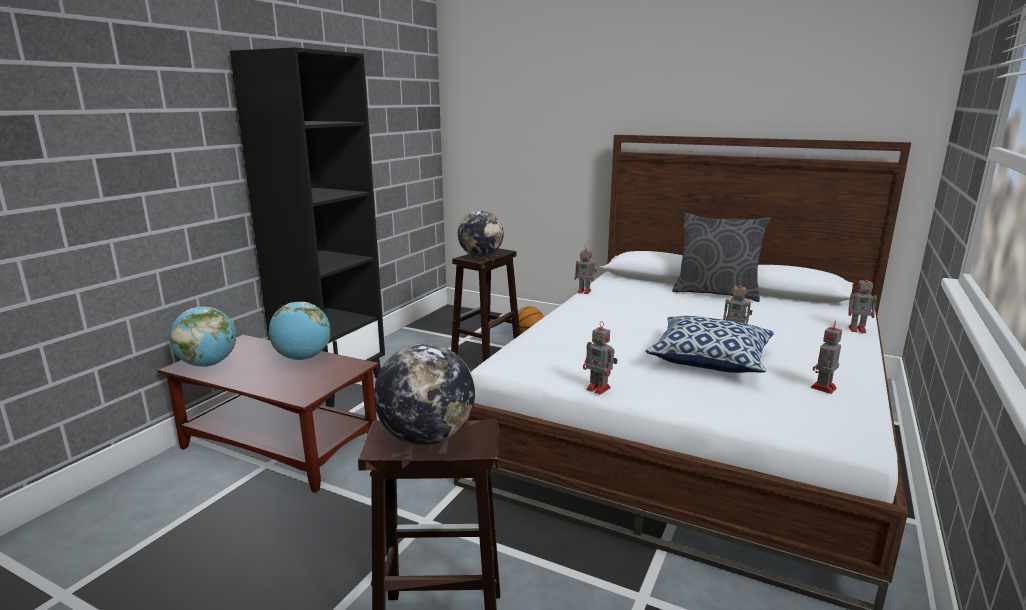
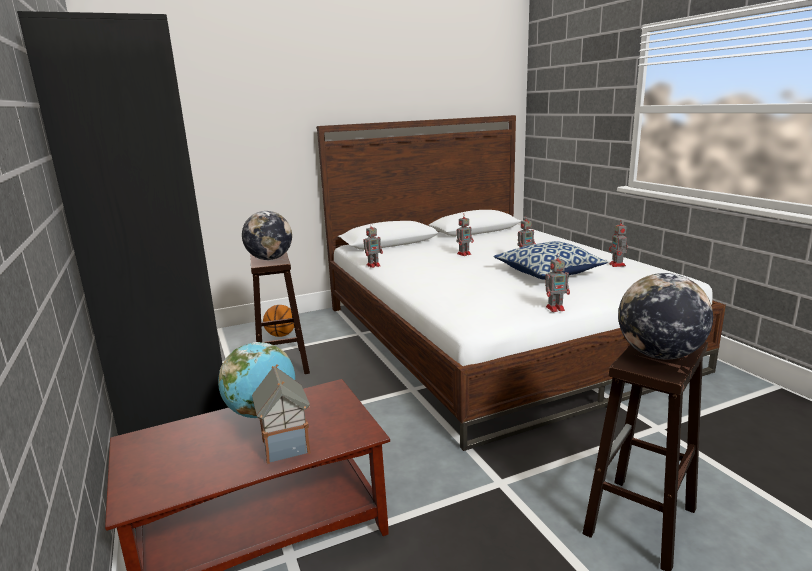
camera: 50 degrees left, 0 degrees up
globe [169,306,236,367] -> none
grey pillow [672,212,771,302] -> none
toy robot [848,275,877,333] -> toy robot moved to [457,216,474,256]
none -> toy house [252,364,310,464]

